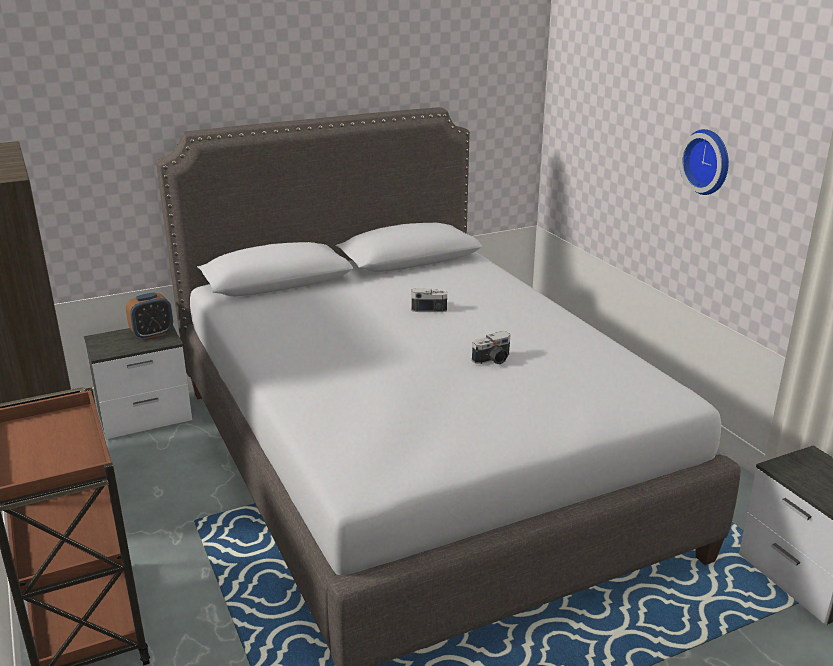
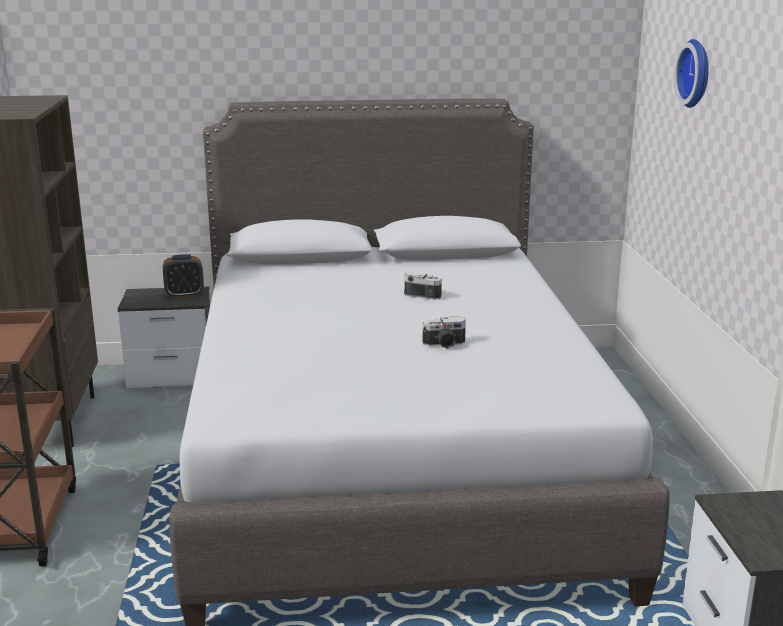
camera: 20 degrees right, 5 degrees down
wall clock [679,129,729,195] -> wall clock moved to [674,39,709,108]

